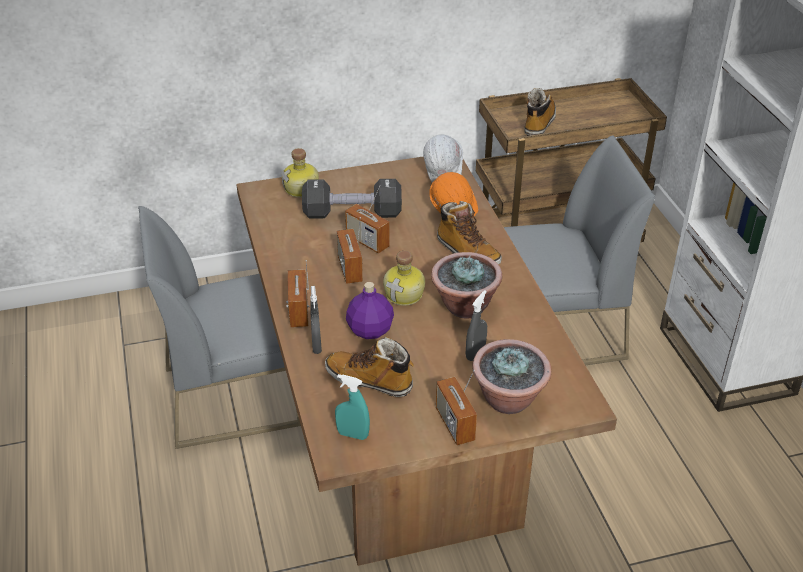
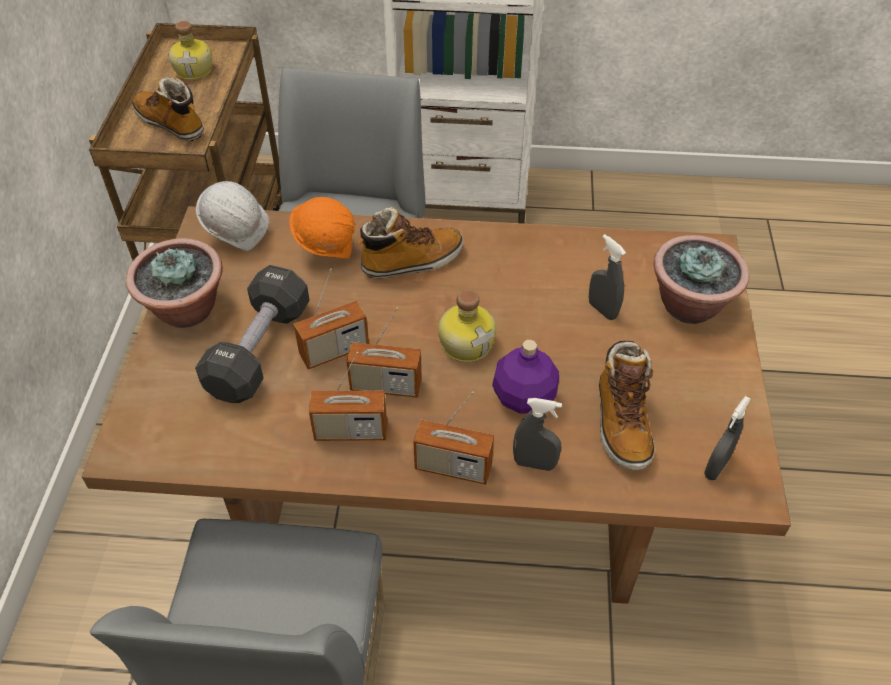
camera: 70 degrees left, 10 degrees up
bottle [281,148,319,198] -> bottle moved to [169,21,212,80]
boot [325,337,414,397] -> boot turned 45 degrees counterclockwise [599,341,655,470]
turquoise spray bottle [335,374,370,440] -> grey spray bottle [704,396,751,480]
potted plant [431,252,502,319] -> potted plant moved to [126,238,223,328]
radio [436,370,477,445] -> radio moved to [309,352,387,441]

